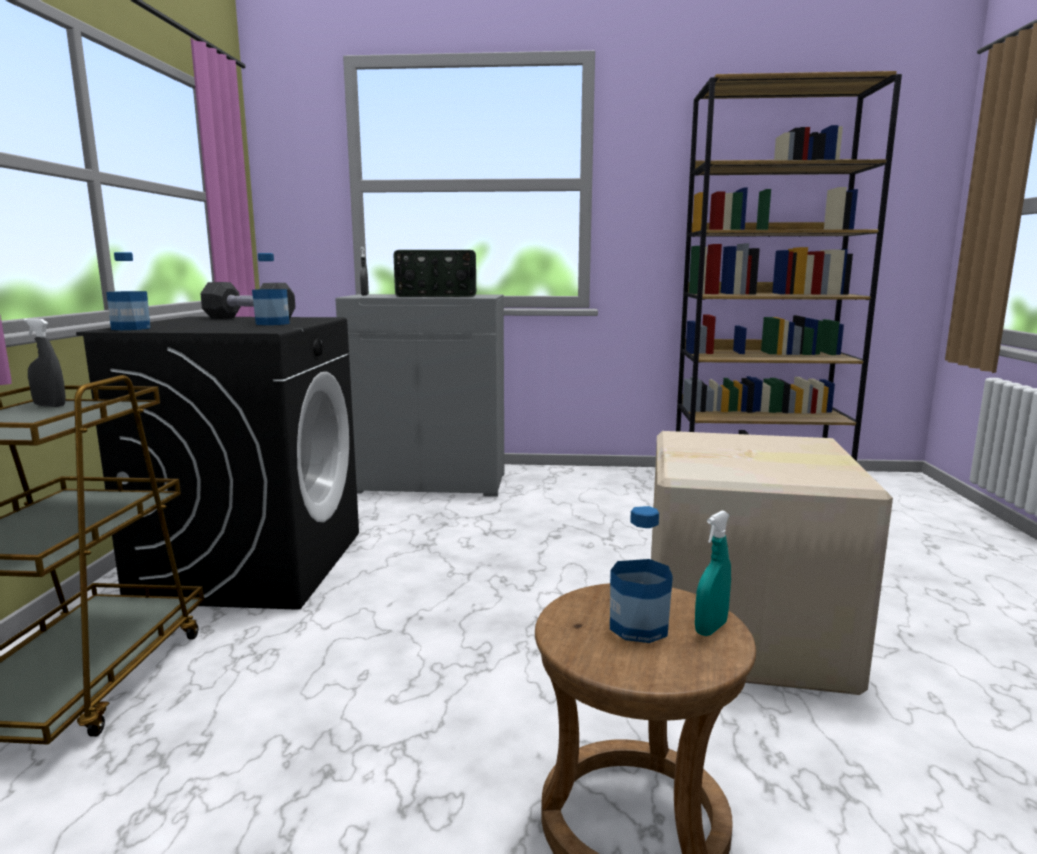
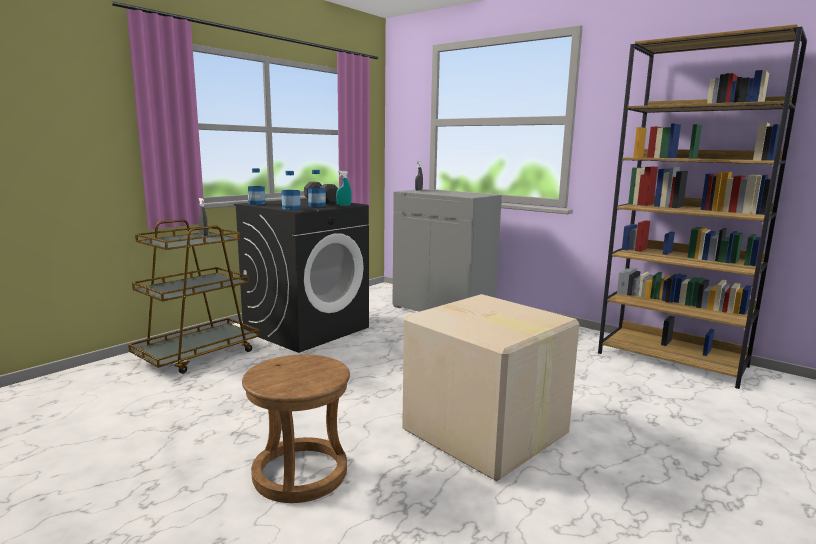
camera: 35 degrees right, 0 degrees up
radio [394,250,476,297] -> none
bottle [610,506,673,643] -> bottle moved to [281,171,301,210]
turquoise spray bottle [695,511,731,636] -> turquoise spray bottle moved to [336,171,352,206]

